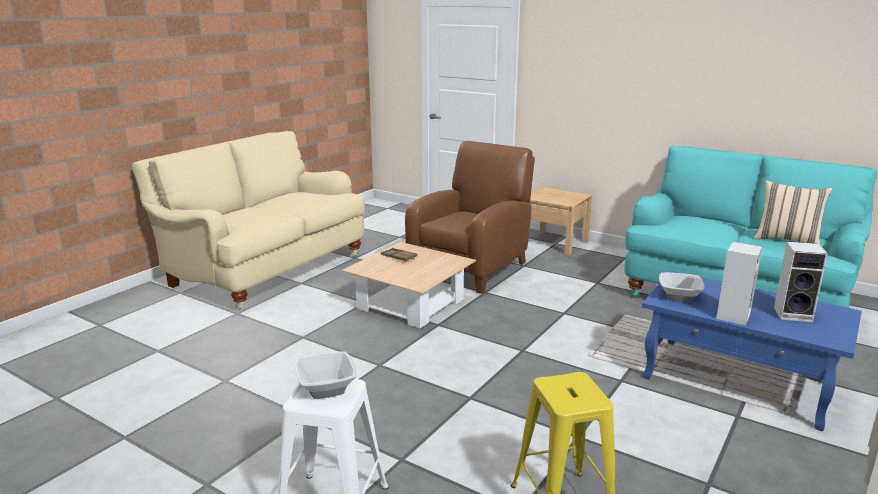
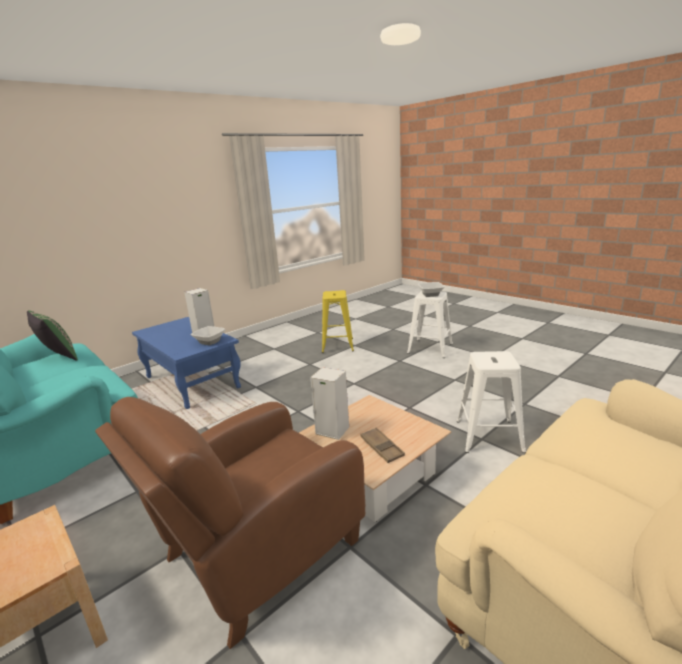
camera: 165 degrees left, 0 degrees up
beige pillow [754,180,832,244] -> green pillow [27,311,78,361]
speaker [774,242,828,322] -> speaker moved to [310,367,349,440]
none -> white stool [456,351,526,453]

